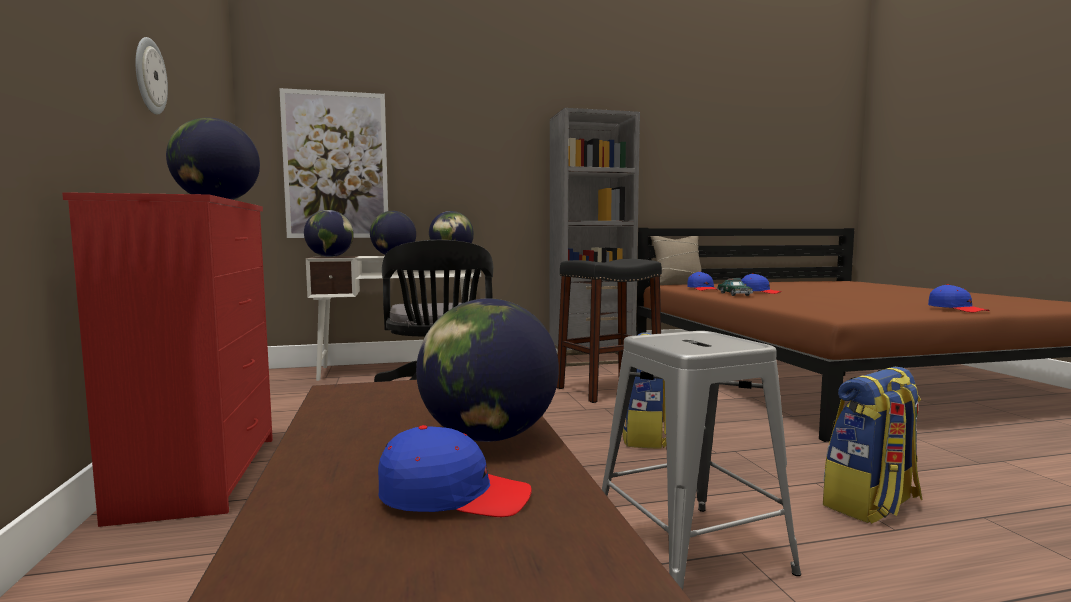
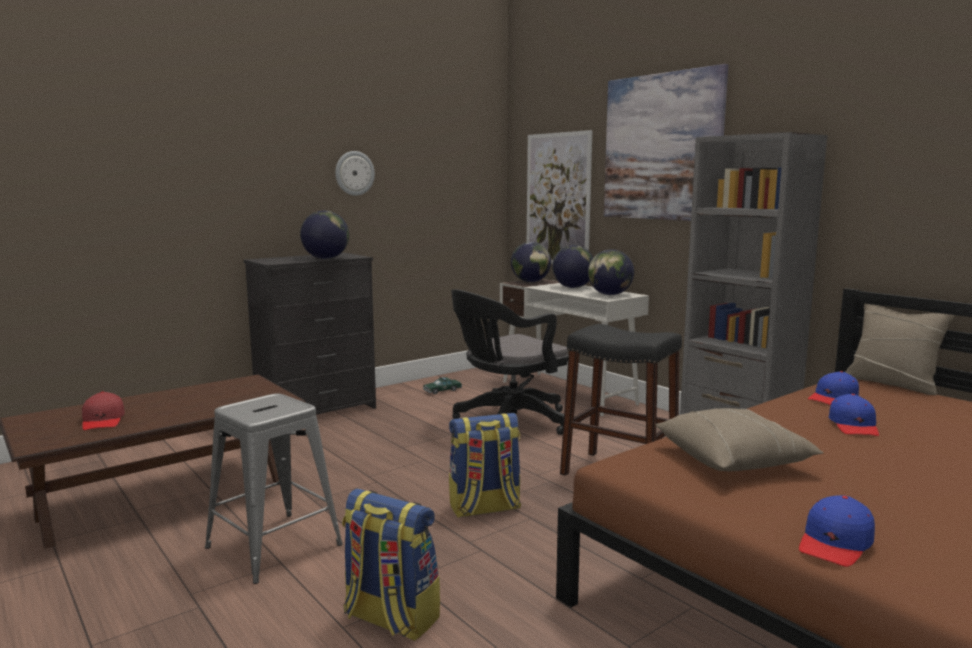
camera: 65 degrees right, 5 degrees up
red dresser [62,192,273,527] -> black dresser [243,253,376,415]
blue cap [378,425,532,517] -> red cap [82,392,125,430]
globe [416,298,559,442] -> none
toy car [717,278,753,296] -> toy car moved to [423,376,462,394]
none -> picture [604,64,728,221]
none -> beige pillow [656,408,824,471]

